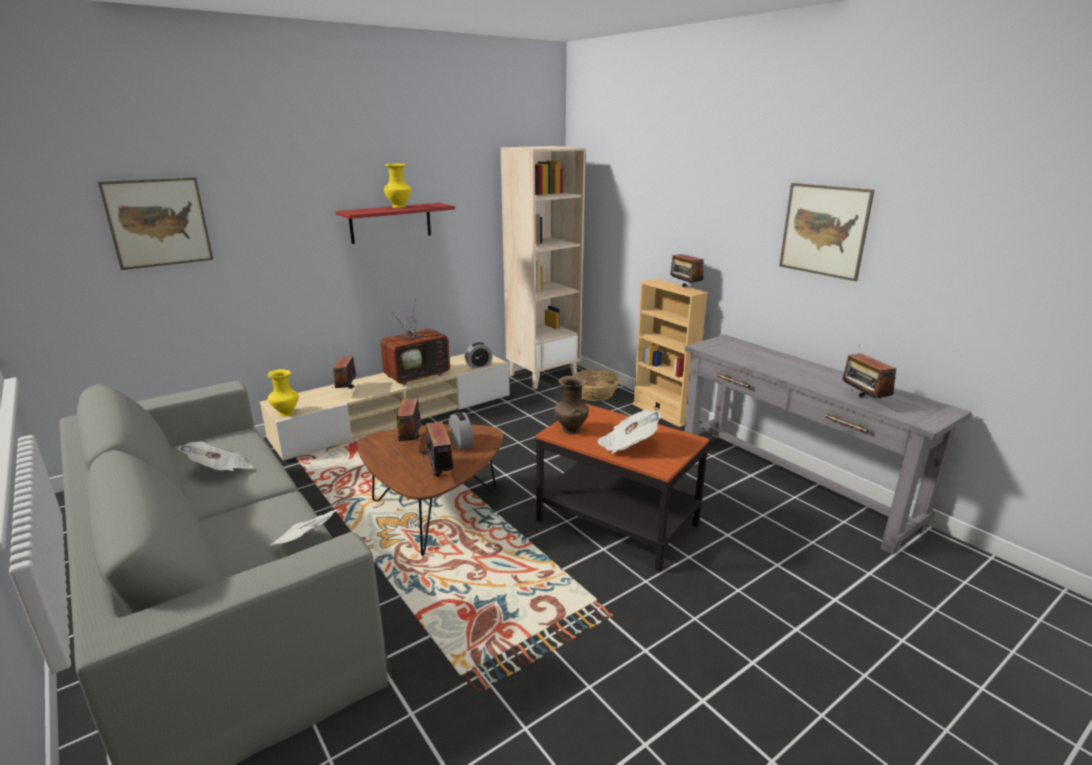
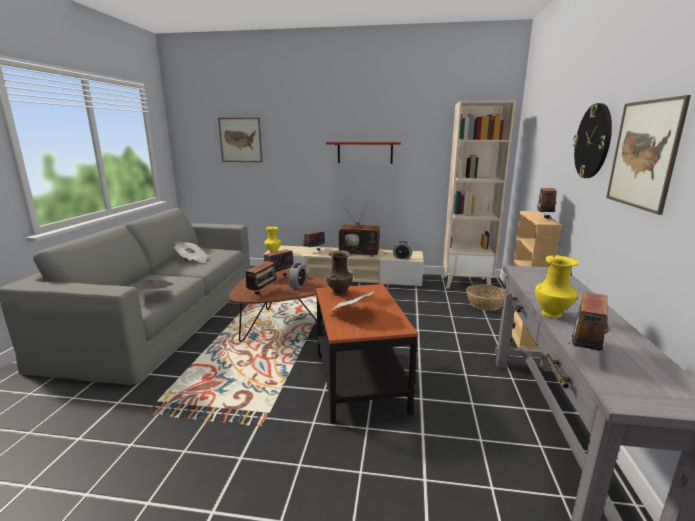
camera: 45 degrees right, 5 degrees down
yellow vase [384,163,411,208] -> yellow vase moved to [535,255,579,318]
none -> wall clock [573,103,612,178]

